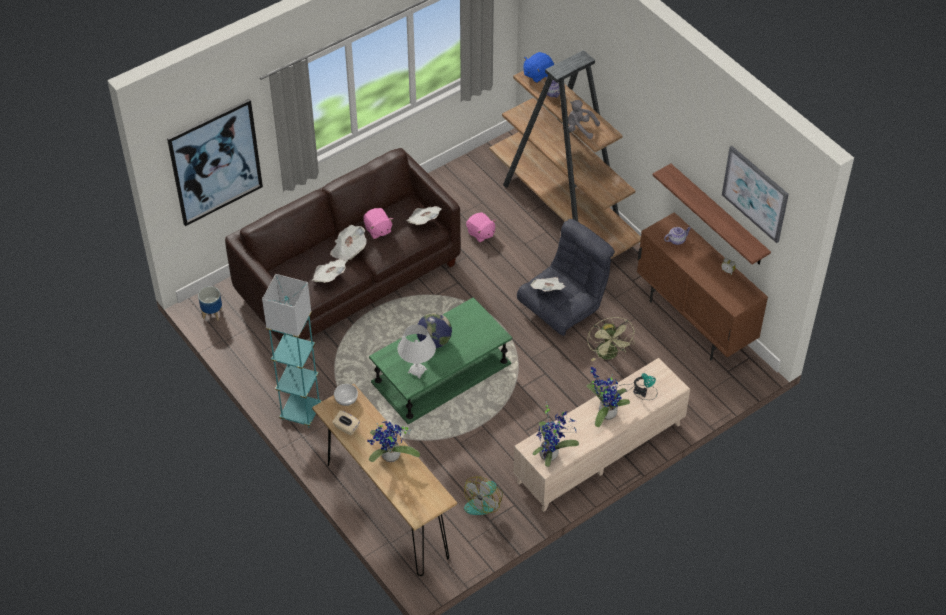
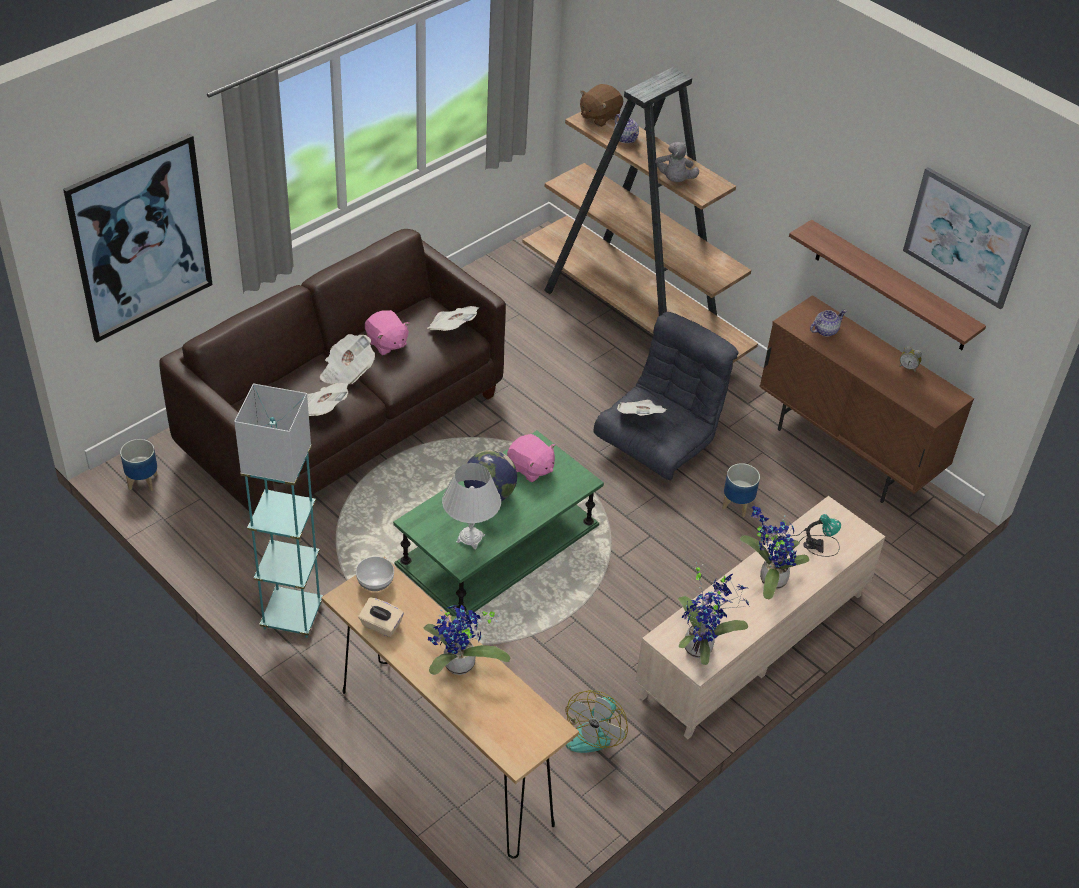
camera: 10 degrees left, 5 degrees down
pink plush toy [466,212,496,242] -> pink plush toy moved to [507,434,555,482]
blue plush toy [523,52,554,83] -> brown plush toy [580,84,623,127]
grey plush toy [568,100,600,139] -> grey plush toy turned 105 degrees counterclockwise [655,142,699,182]
green fan [587,317,635,361] -> planter [722,463,760,517]

